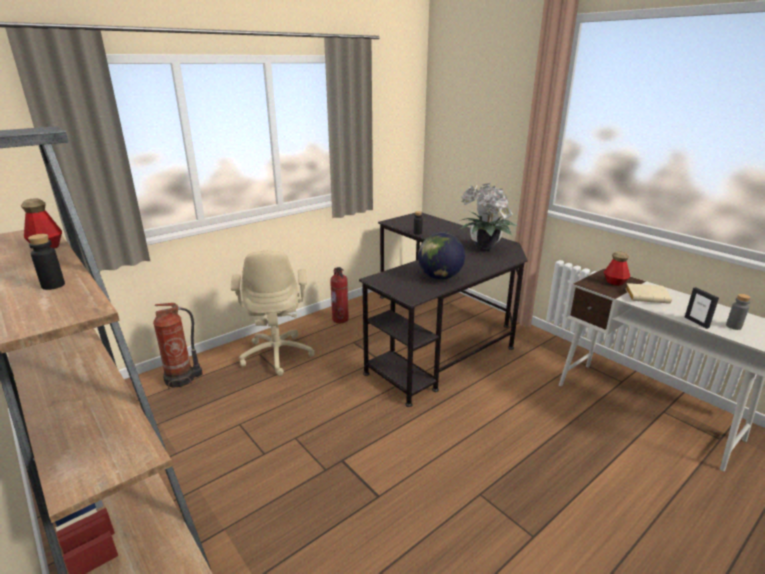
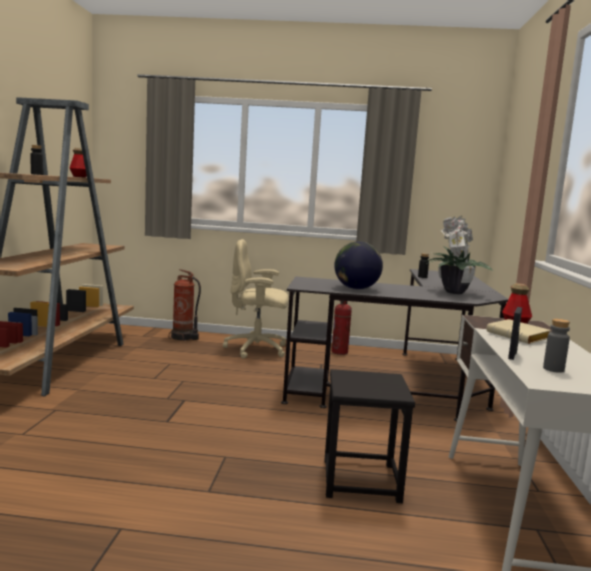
camera: 45 degrees right, 15 degrees down
beige office chair [231,250,315,376] -> beige office chair turned 60 degrees clockwise [223,239,289,359]
none -> black stool [324,369,415,503]

